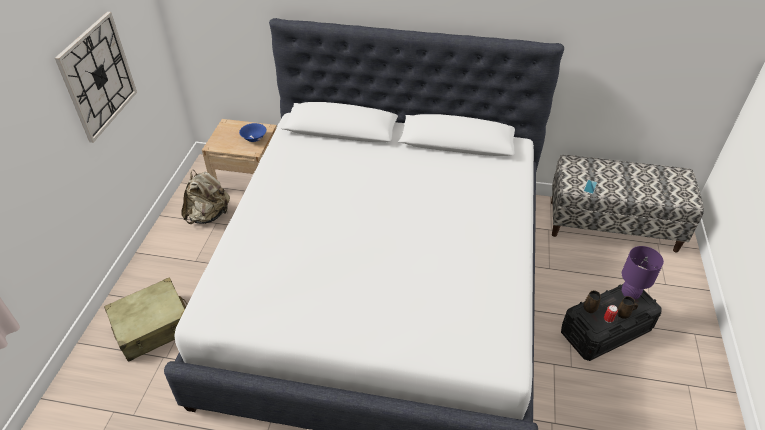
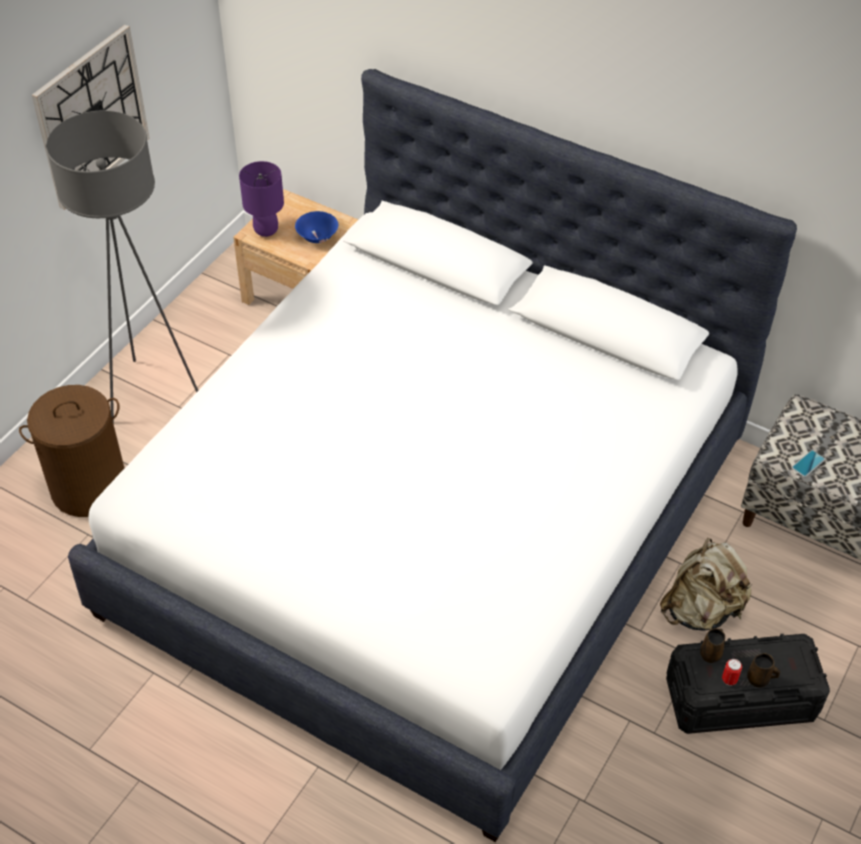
camera: 20 degrees right, 5 degrees up
beige suitcase [104,277,188,362] -> brown laundry basket [19,385,124,517]
beige backpack [181,170,230,224] -> beige backpack moved to [660,538,752,630]
purple table lamp [622,246,664,299] -> purple table lamp moved to [239,161,284,237]
none -> grey floor lamp [46,110,198,424]

